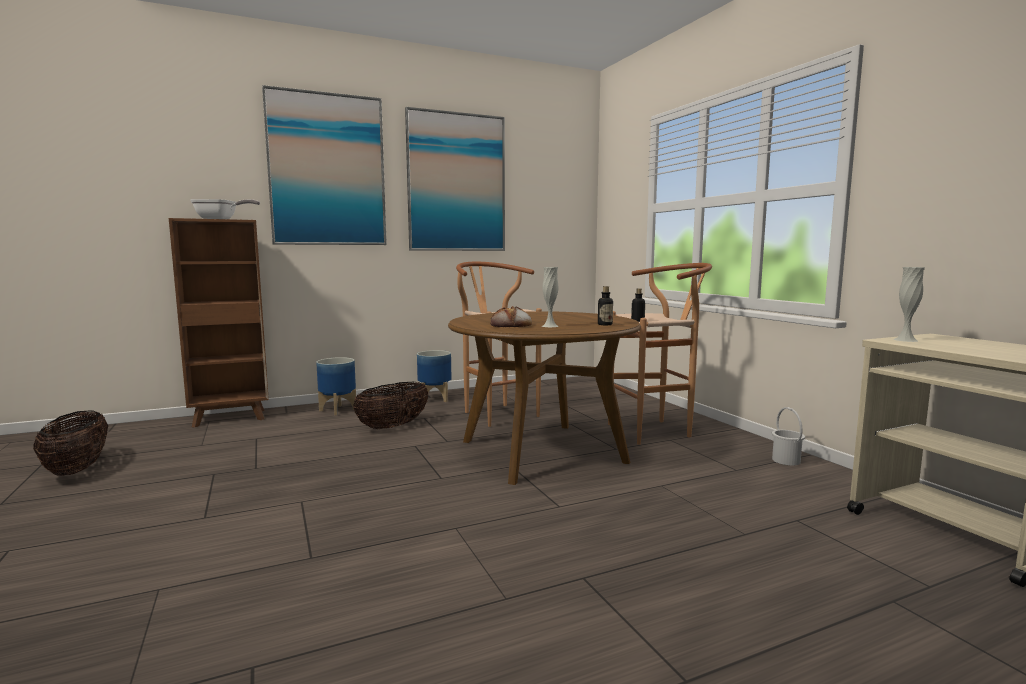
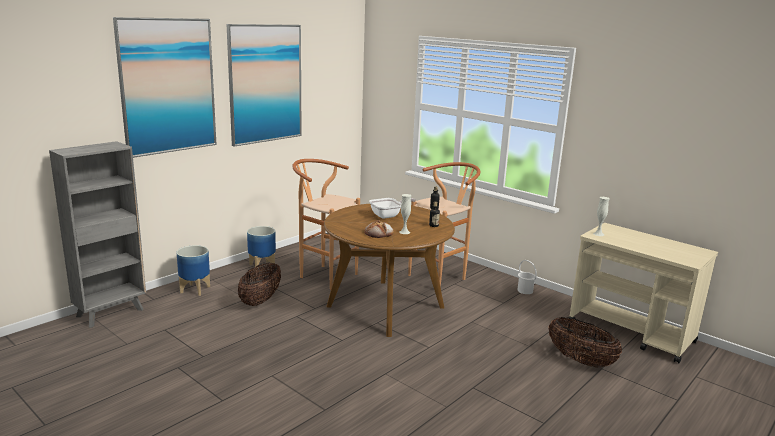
camera: 25 degrees left, 10 degrees up
basket [33,410,108,476] -> basket moved to [548,317,622,368]
brown bookcase [169,218,269,428] -> grey bookcase [49,141,146,328]
frying pan [191,199,260,219] -> frying pan moved to [369,198,416,219]

